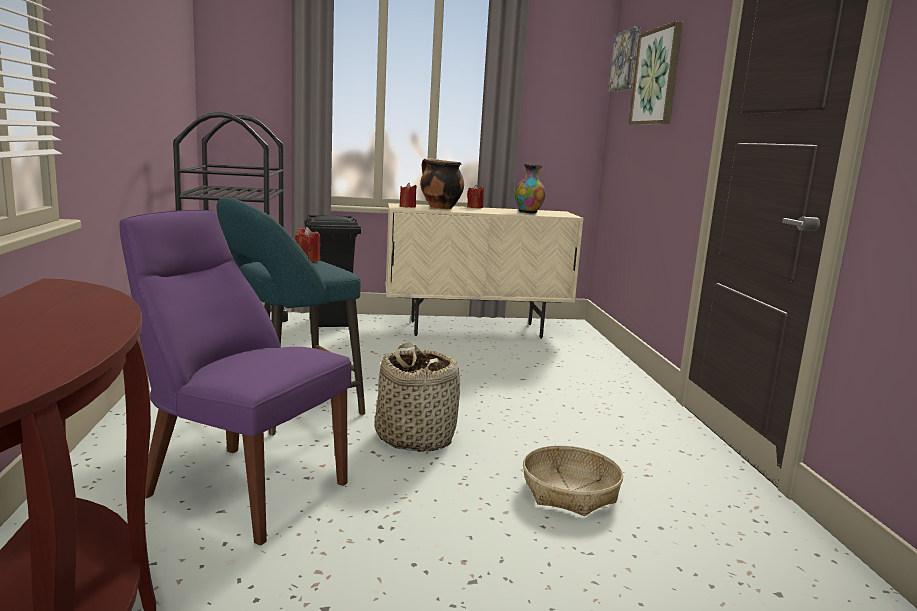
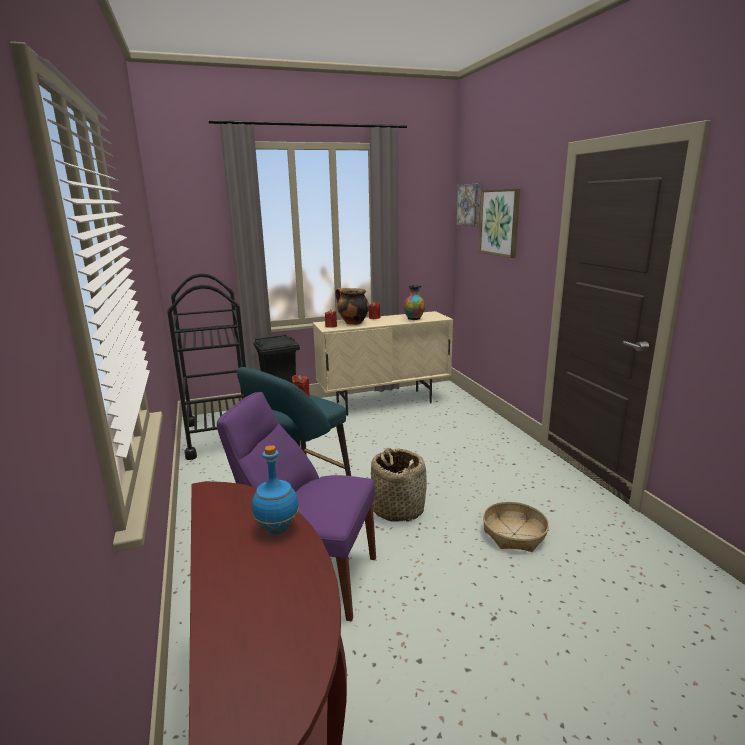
camera: 10 degrees left, 5 degrees up
none -> blue bottle [252,445,299,534]

